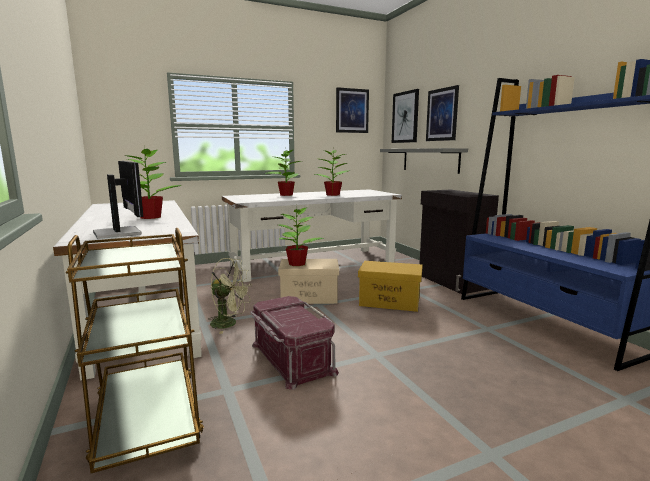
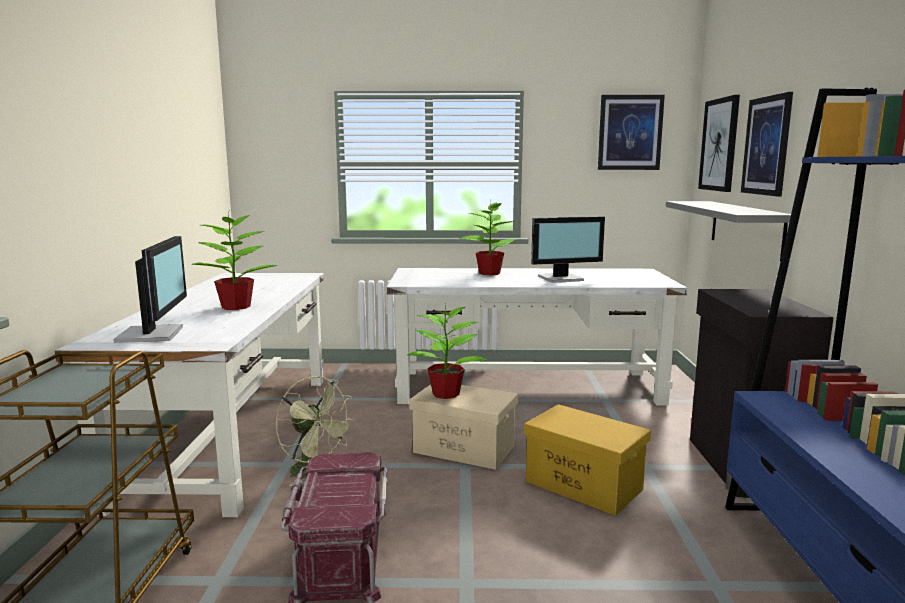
camera: 25 degrees right, 0 degrees up
potted plant [315,149,348,196] -> monitor [532,216,605,283]

